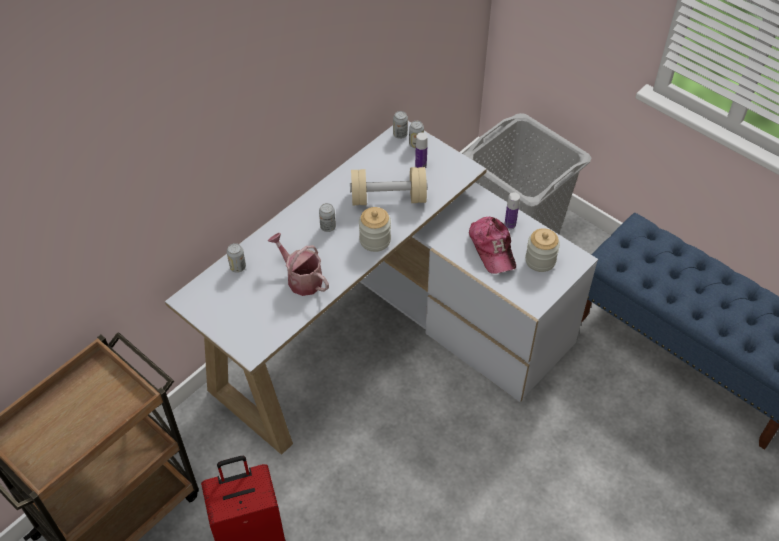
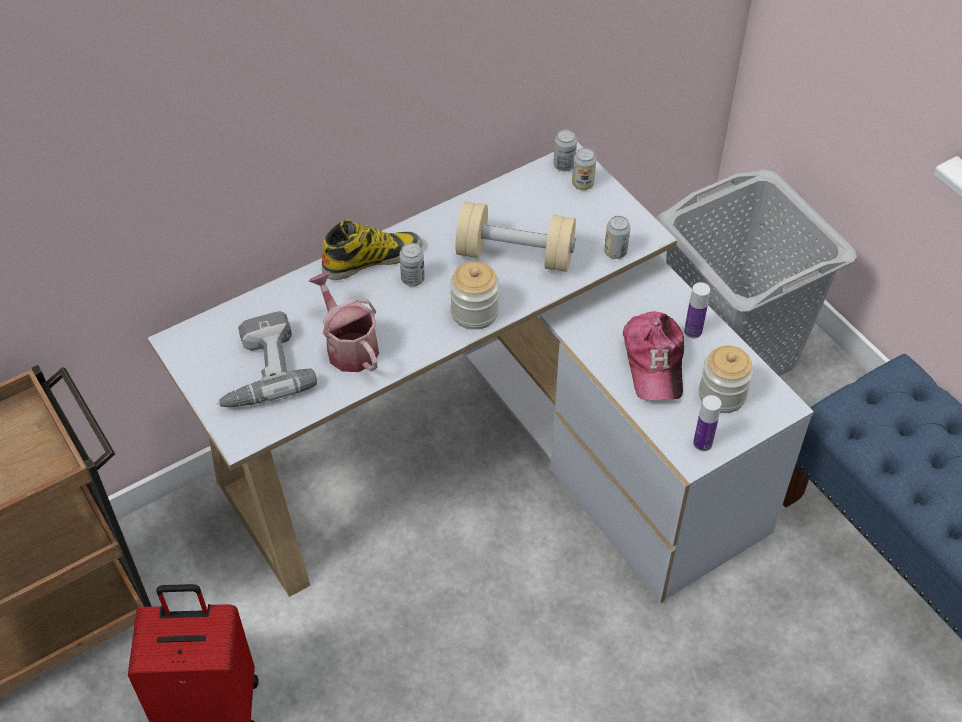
camera: 15 degrees right, 0 degrees up
can [227,243,246,273] -> can moved to [604,216,630,259]
bottle [415,132,428,169] -> bottle moved to [693,395,721,452]
none -> power drill [217,311,317,407]
none -> boot [322,219,422,280]

